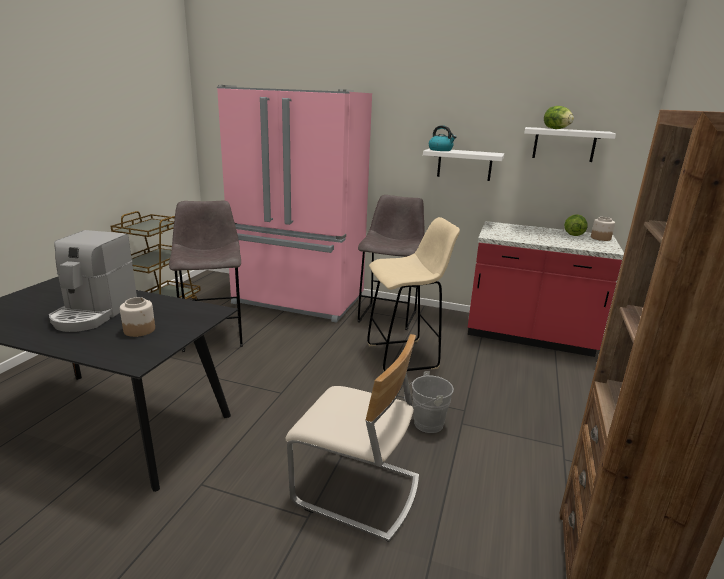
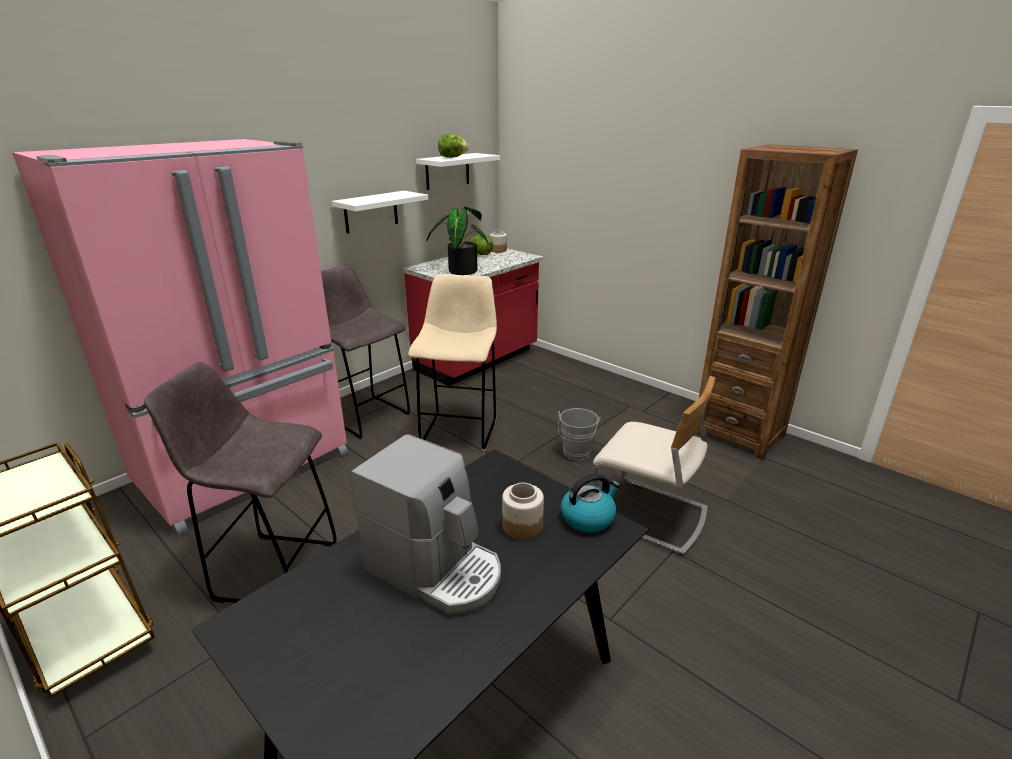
camera: 65 degrees left, 5 degrees up
beige chair [285,334,419,542] -> beige chair turned 75 degrees clockwise [593,376,715,556]
kettle [429,125,456,151] -> kettle moved to [561,473,620,533]
none -> potted plant [427,206,489,275]

